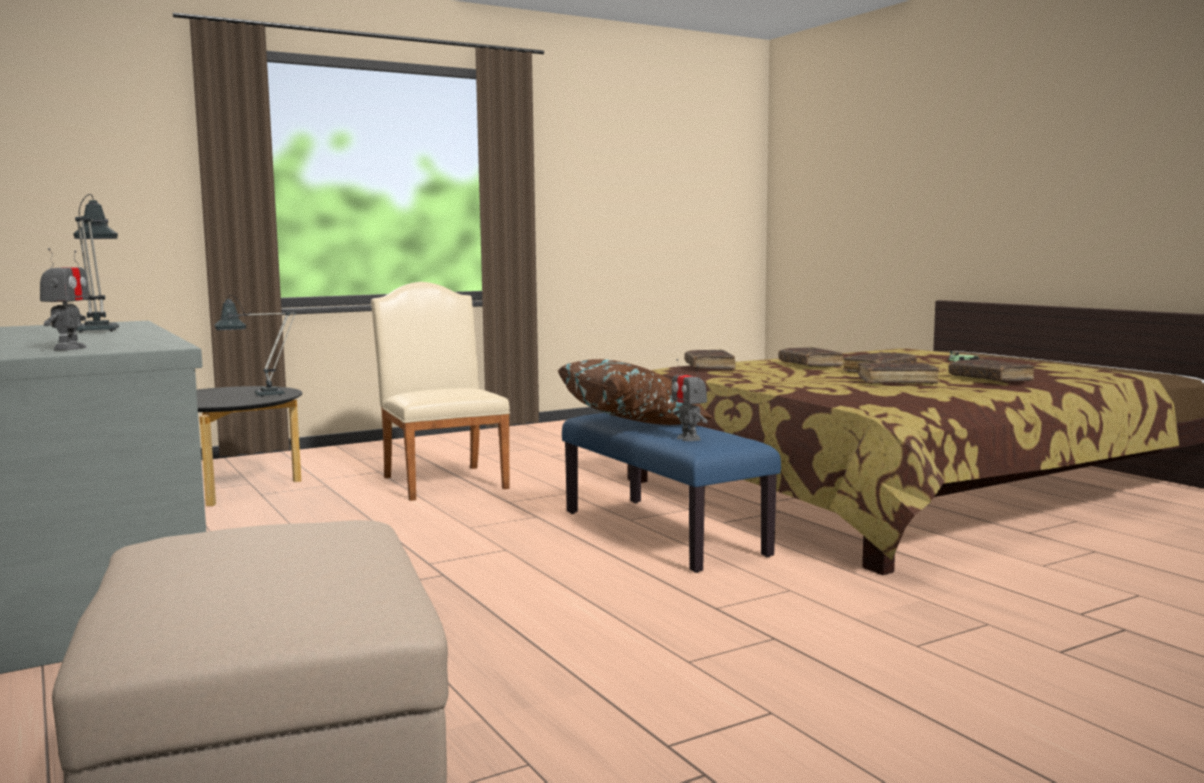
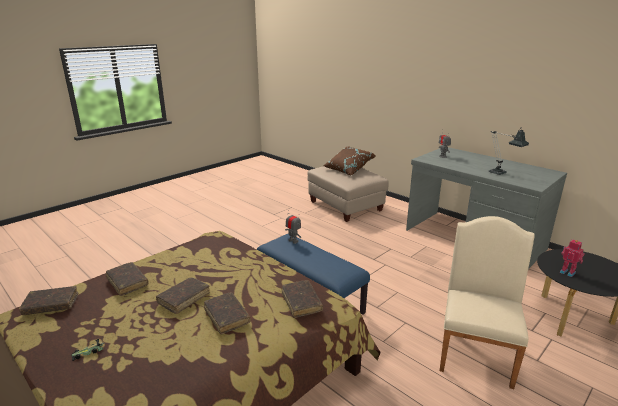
camera: 165 degrees right, 15 degrees up
table lamp [214,295,297,397] -> toy robot [560,239,585,277]
beige chair [371,282,510,501] -> beige chair turned 120 degrees counterclockwise [440,216,535,389]
brown pillow [558,359,713,425] -> brown pillow moved to [323,146,376,176]
brown book [858,362,939,384] -> brown book moved to [19,286,78,315]

